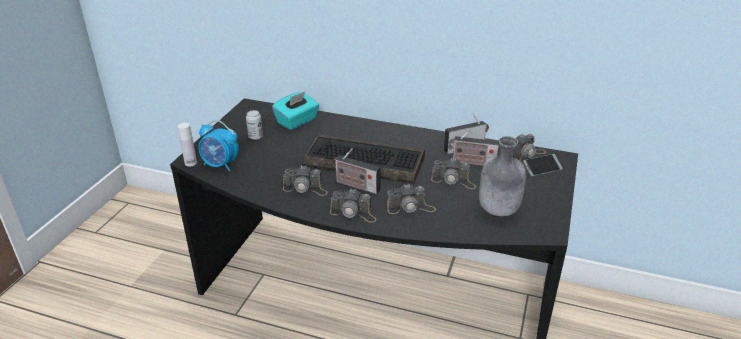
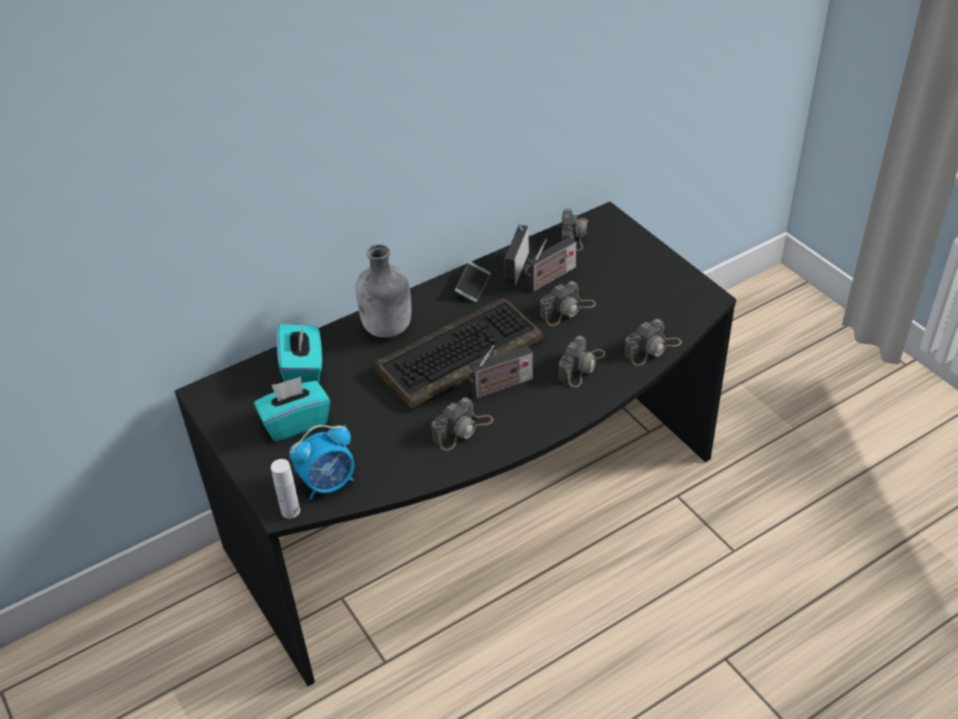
camera: 50 degrees left, 10 degrees up
can [246,110,263,140] -> turquoise tissue box [254,376,330,442]
camera [330,189,376,223] -> camera moved to [624,319,682,366]
grey bottle [479,136,526,217] -> grey bottle moved to [356,244,411,338]
phone [523,154,563,176] -> phone moved to [455,262,491,302]

